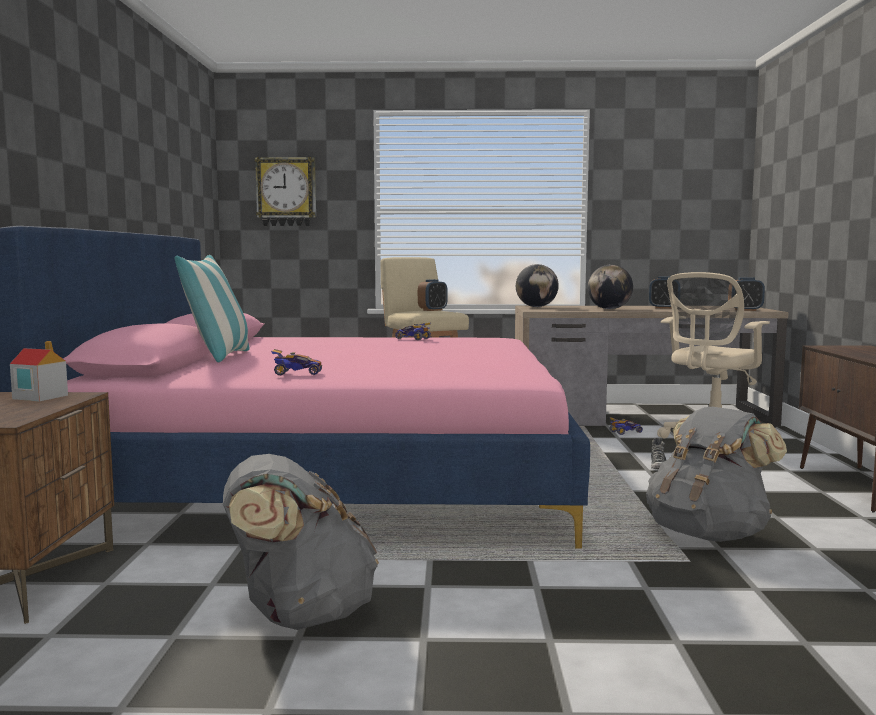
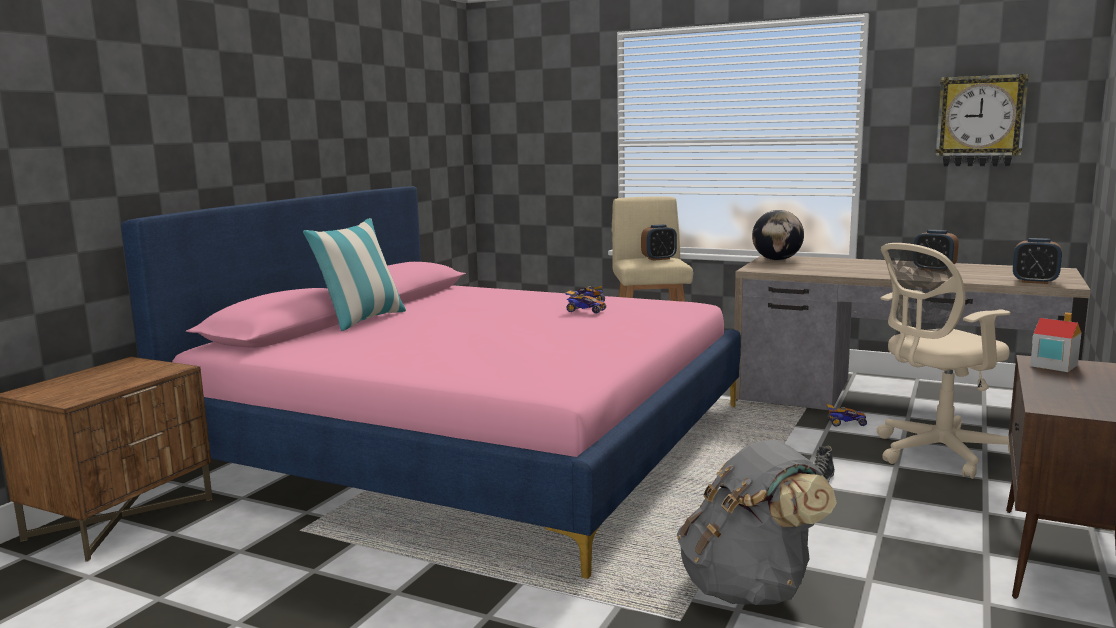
camera: 25 degrees right, 5 degrees up
toy house [10,341,68,401] -> toy house moved to [1030,312,1082,372]
grey backpack [223,454,379,630] -> none
wall clock [255,157,316,226] -> wall clock moved to [936,74,1029,166]
toy car [271,349,322,376] -> toy car moved to [565,290,606,314]
globe [587,265,633,309] -> none

